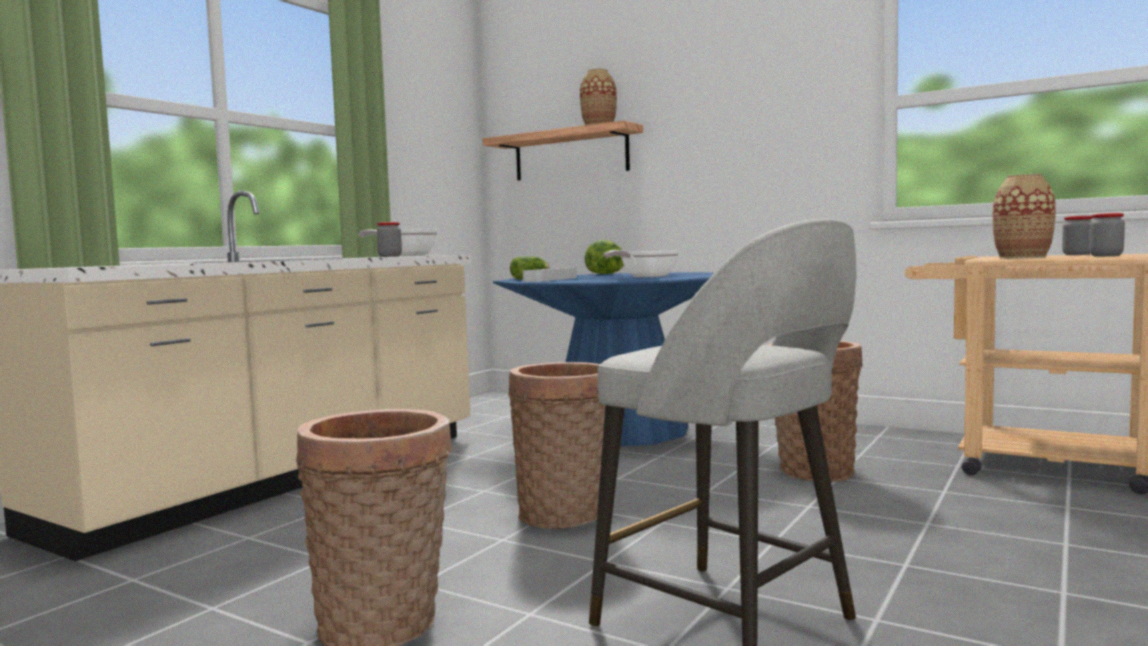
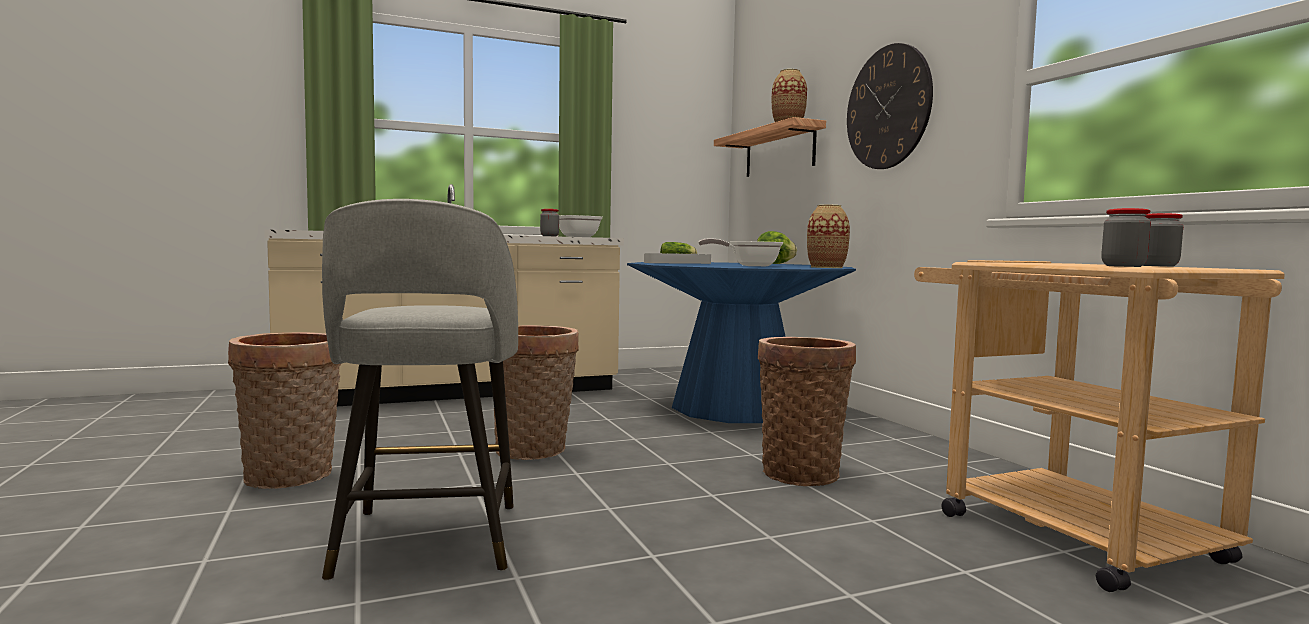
camera: 35 degrees right, 0 degrees up
vase [992,174,1056,258] -> vase moved to [807,205,850,268]
none -> wall clock [847,43,933,169]

